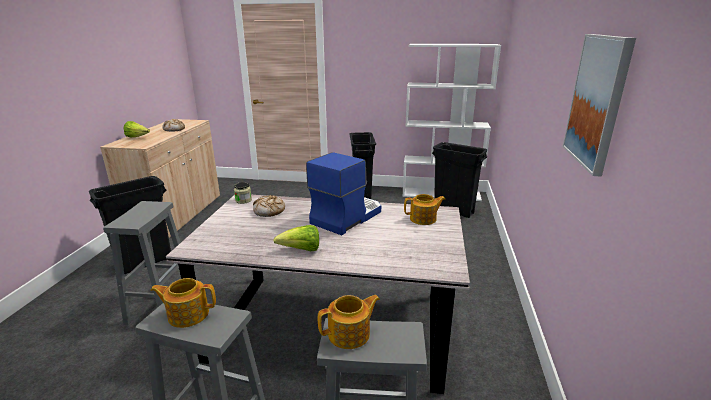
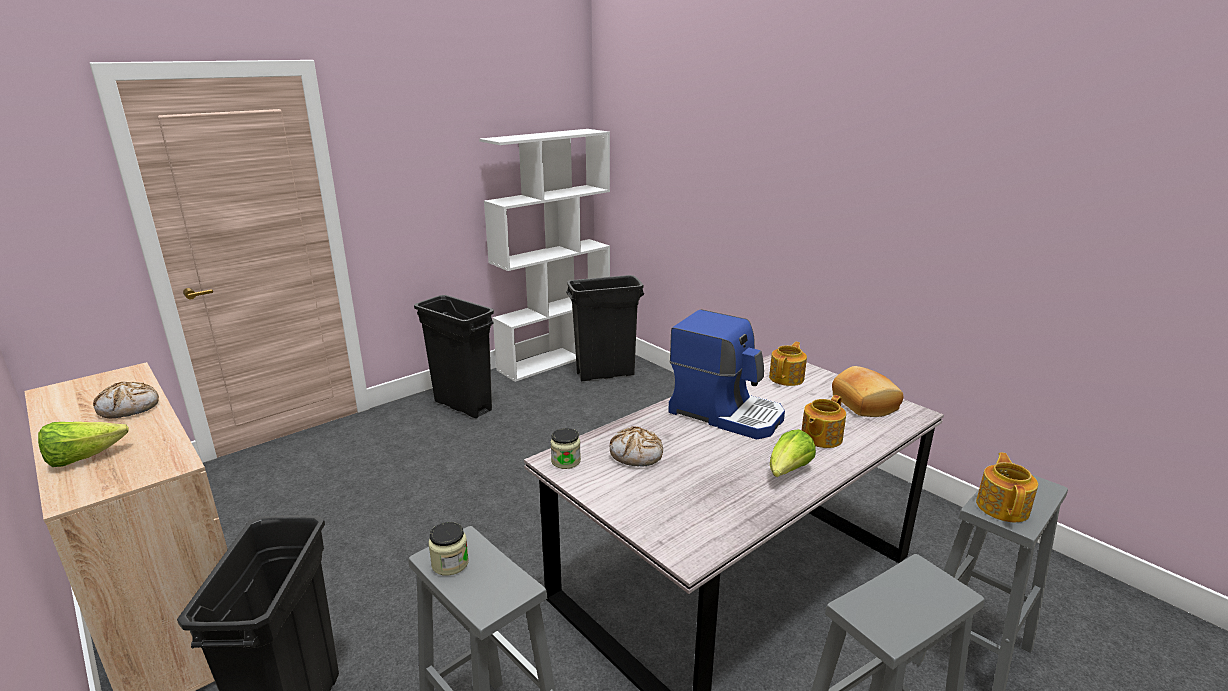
camera: 50 degrees left, 0 degrees up
teapot [150,278,216,328] -> teapot moved to [802,395,846,448]
coffee machine [306,152,381,235] -> coffee machine turned 135 degrees clockwise [668,309,785,439]
picture [563,34,636,177] -> none
none -> jar [428,522,469,576]
none -> bread [832,366,903,417]

